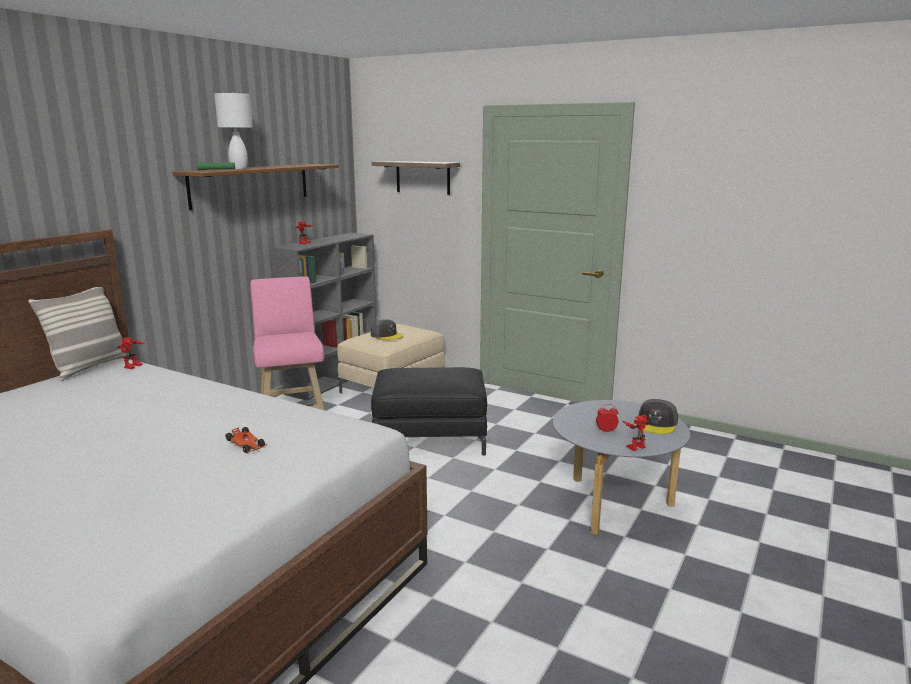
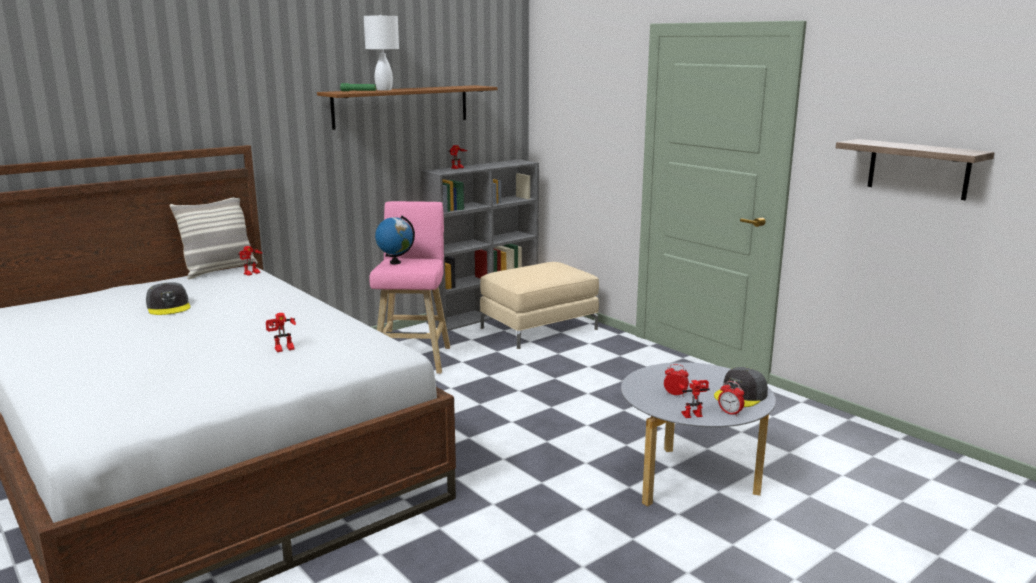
camera: 20 degrees right, 0 degrees up
toy car [225,427,267,453] -> toy robot [266,313,296,352]
shelf [371,161,460,195] -> shelf moved to [836,139,994,200]
grey cap [371,319,403,340] -> grey cap moved to [146,282,191,315]
black ottoman [371,367,487,456] -> none
none -> globe [375,215,415,264]
none -> alarm clock [718,381,744,416]

